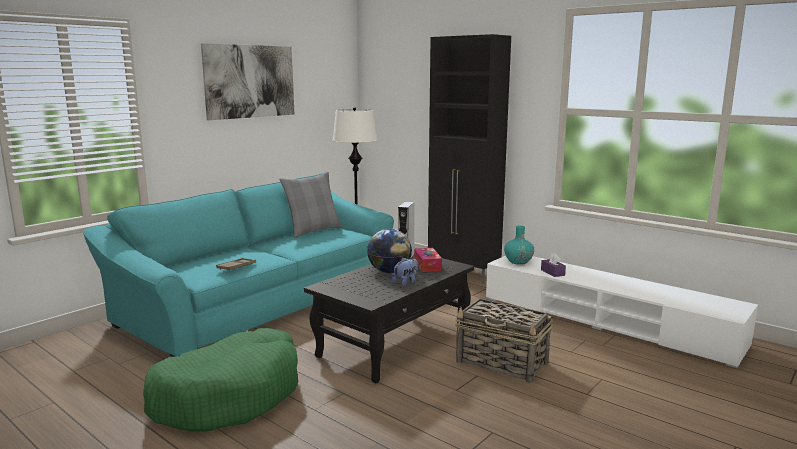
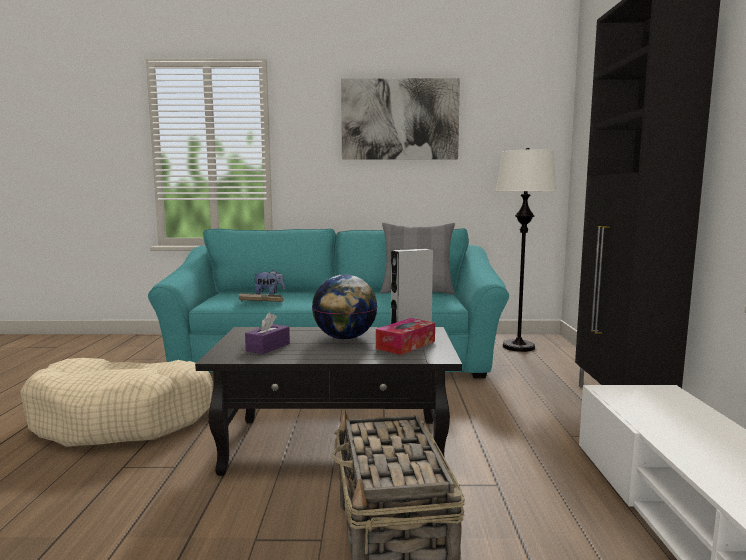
camera: 50 degrees right, 5 degrees down
green dog bed [143,328,298,432] -> beige dog bed [20,358,213,447]
plush toy [392,257,418,286] -> plush toy moved to [253,270,285,295]
turquoise vase [504,225,534,265] -> none
purple tissue box [541,253,566,277] -> purple tissue box moved to [245,312,290,354]

